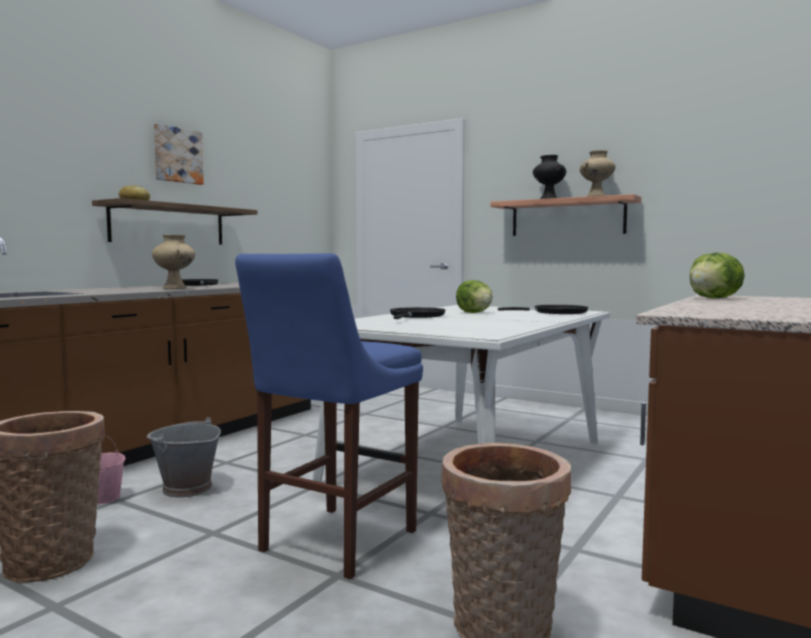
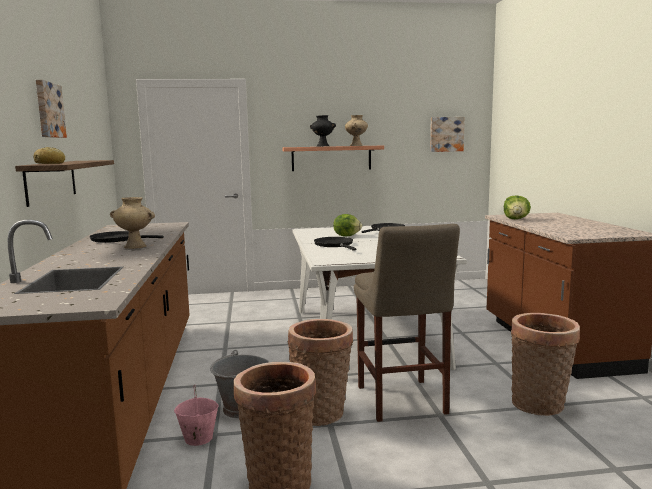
camera: 40 degrees left, 5 degrees up
blue stool [235,253,423,579] -> beige stool [354,224,460,422]
none -> basket [288,319,353,426]
none -> picture [430,117,465,152]

